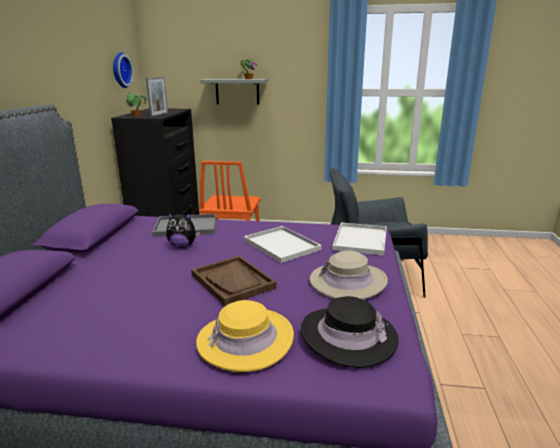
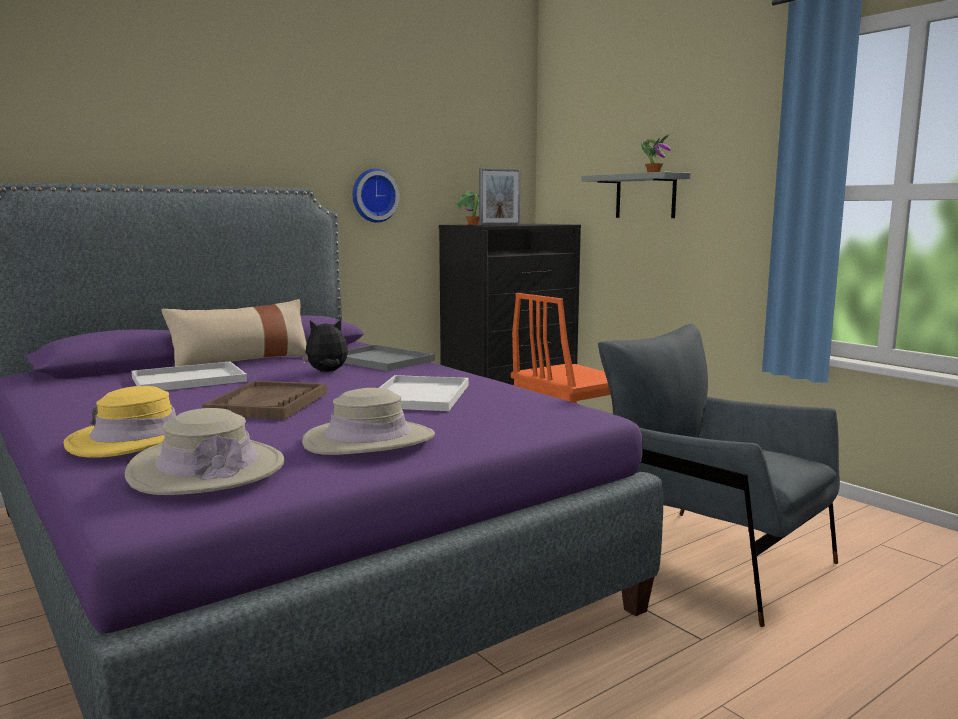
camera: 45 degrees right, 10 degrees down
wall clock [113,52,134,88] -> wall clock moved to [352,169,400,223]
plush toy [166,212,200,248] -> plush toy turned 120 degrees clockwise [302,319,348,372]
black hat [301,296,399,368] -> beige hat [125,408,285,495]
white tray [332,222,387,256] -> white tray moved to [131,361,247,390]
none -> beige pillow [161,299,307,367]

